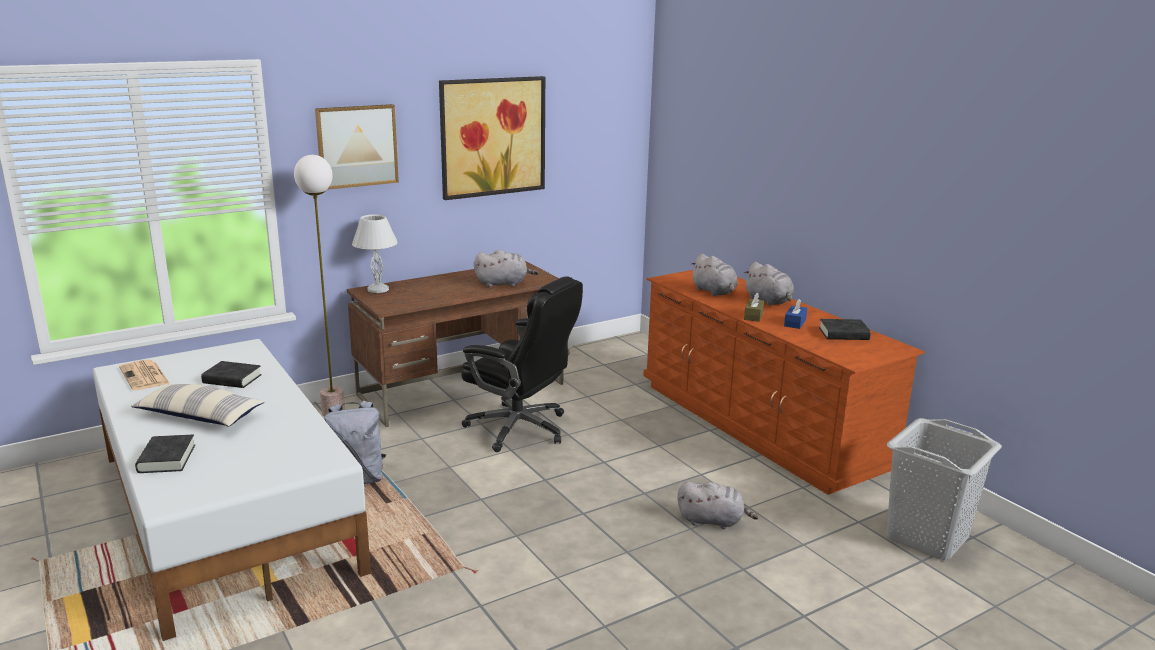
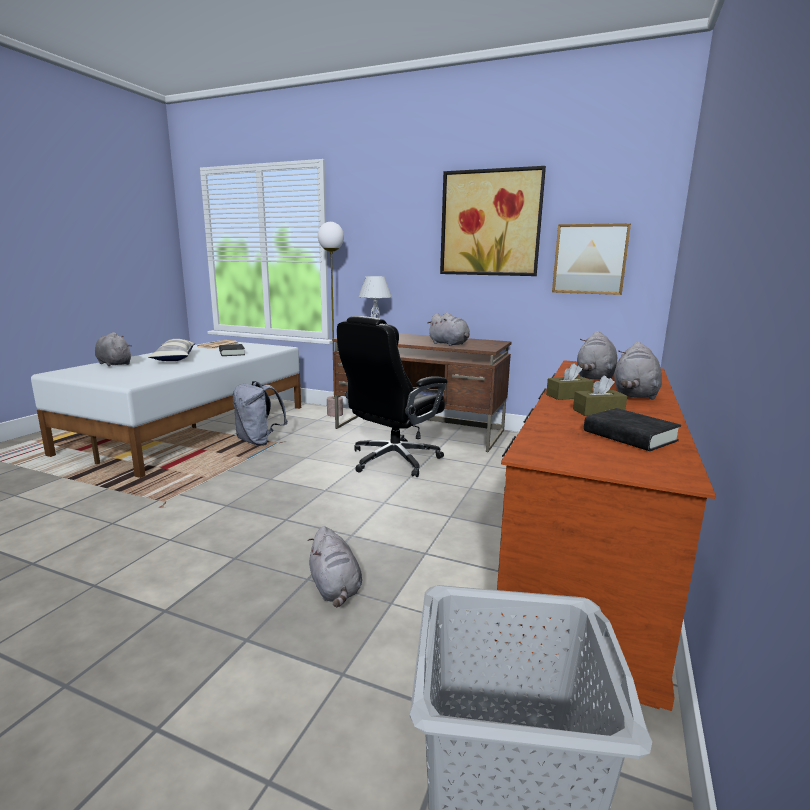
camera: 55 degrees right, 5 degrees down
black book [135,434,195,473] -> grey plush toy [95,332,132,366]
picture [315,104,399,190] -> picture moved to [552,223,631,295]
black office chair [461,276,583,452] -> black office chair turned 45 degrees clockwise [337,316,448,477]
blue tissue box [784,299,807,329] -> brown tissue box [573,376,627,416]

